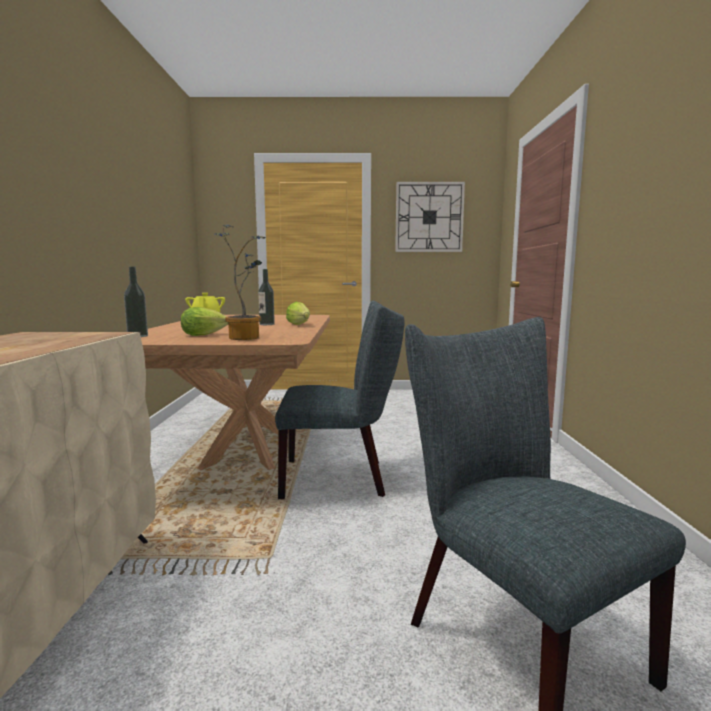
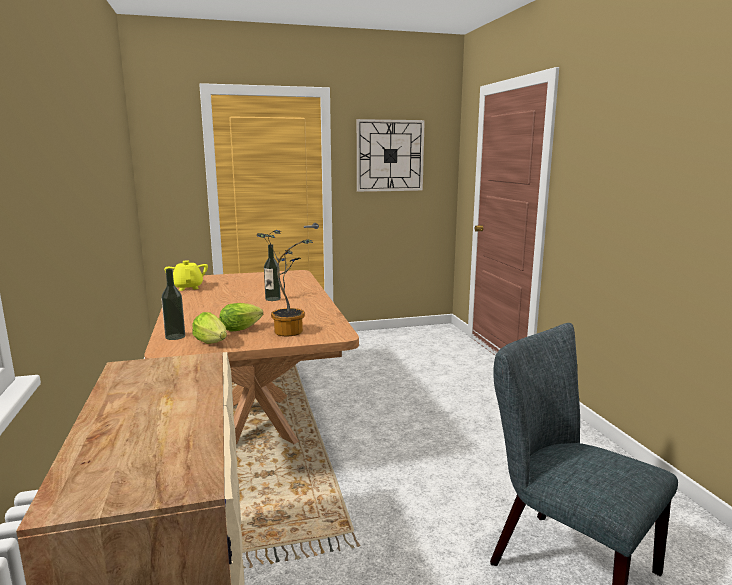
camera: 15 degrees left, 5 degrees up
grey chair [275,301,405,499] -> none
lettuce [286,302,310,325] -> lettuce moved to [193,312,227,344]

